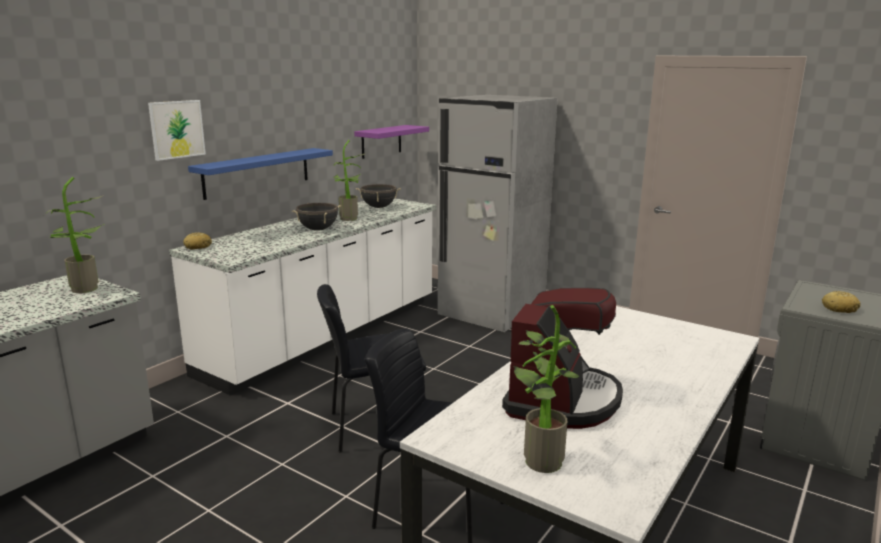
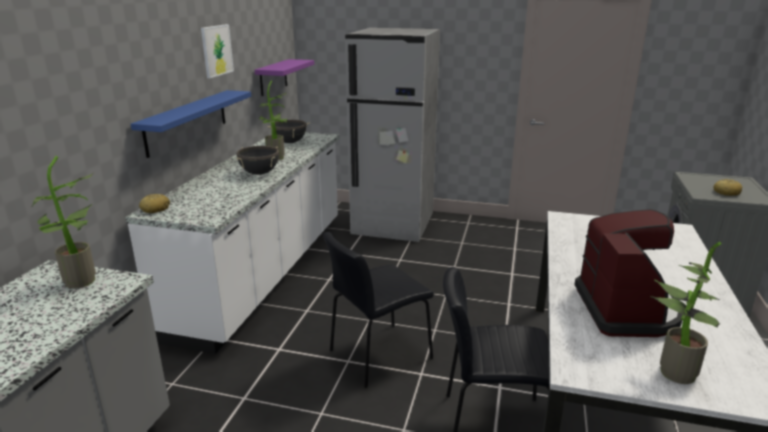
camera: 20 degrees left, 5 degrees up
picture [148,100,206,161] -> picture moved to [201,24,234,78]

